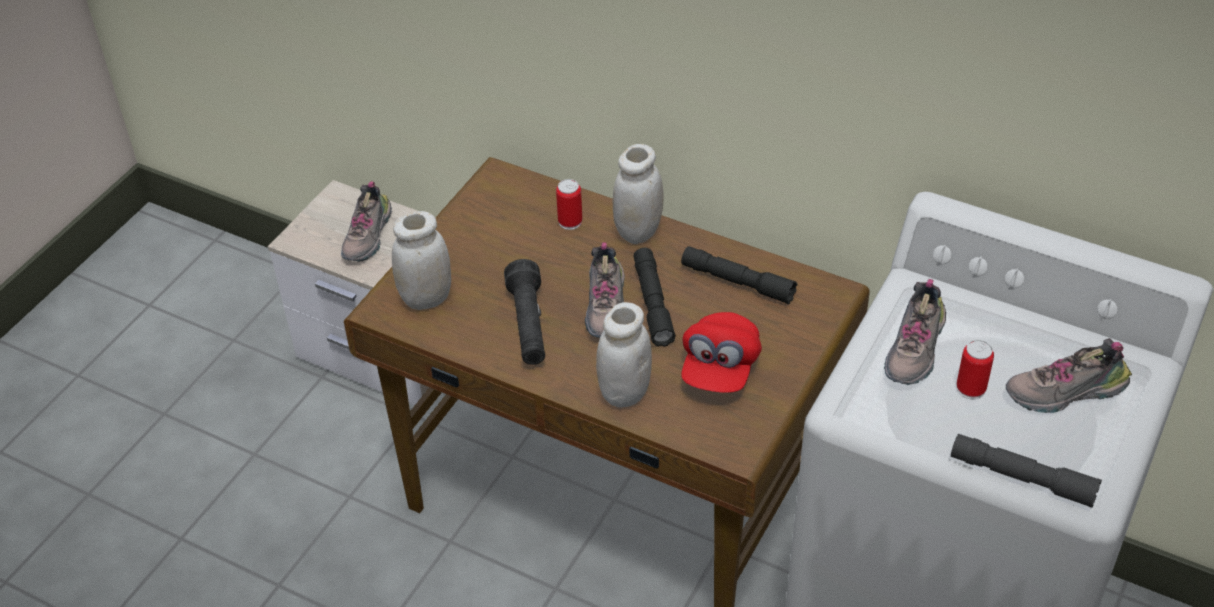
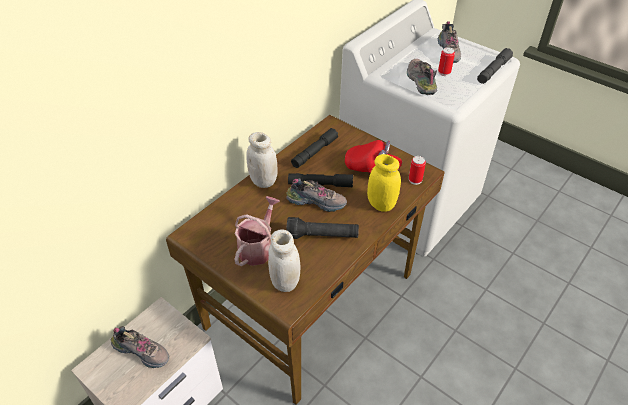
camera: 80 degrees left, 0 degrees up
can [556,179,582,230] -> can moved to [409,156,426,185]
white jar [596,302,652,408] -> yellow jar [367,154,401,212]
shoe [884,279,946,385] -> shoe turned 135 degrees counterclockwise [407,59,437,95]
none -> watering can [235,196,280,266]

